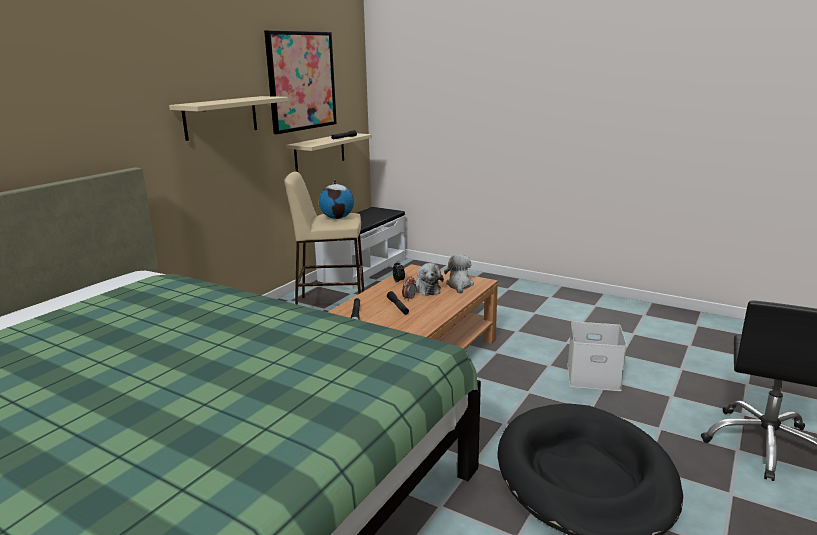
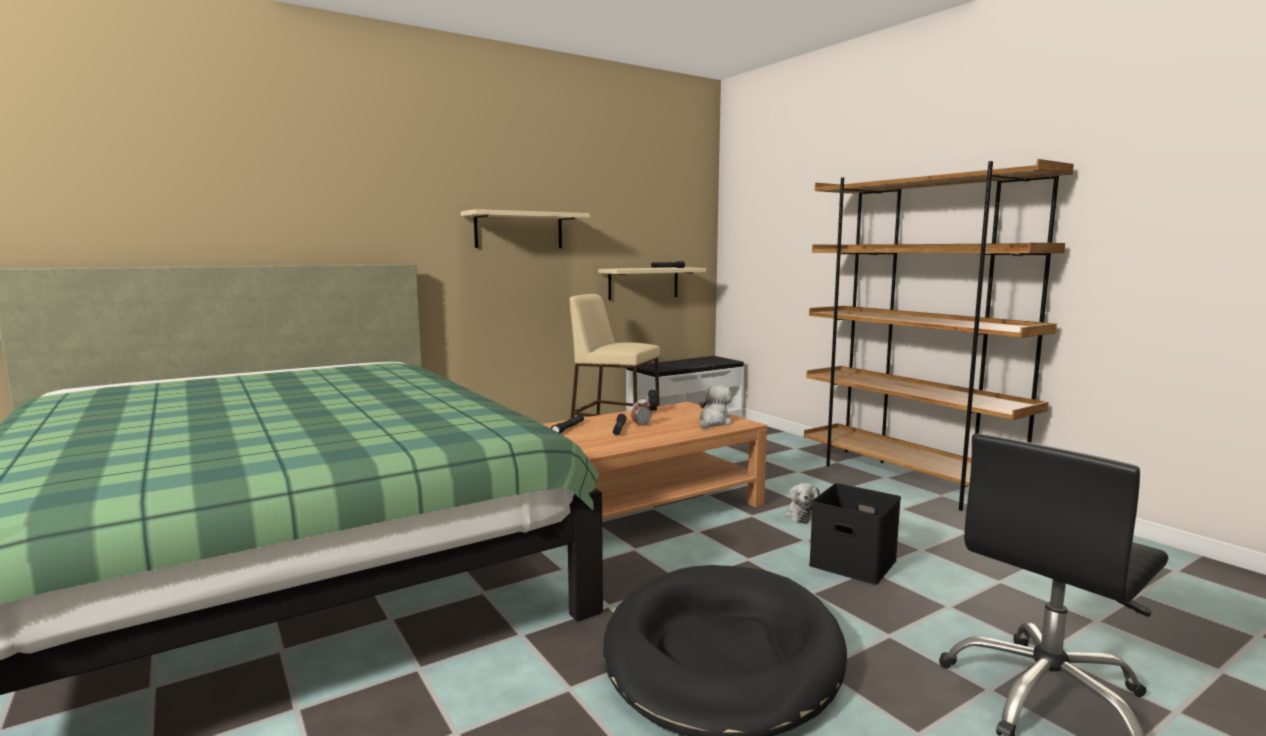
camera: 25 degrees right, 10 degrees down
picture [264,30,337,134] -> none
globe [319,179,354,219] -> none
plush toy [415,263,444,296] -> plush toy moved to [785,483,820,524]
white storage box [567,321,627,391] -> black storage box [809,483,901,585]
none -> brown bookcase [804,159,1074,511]

